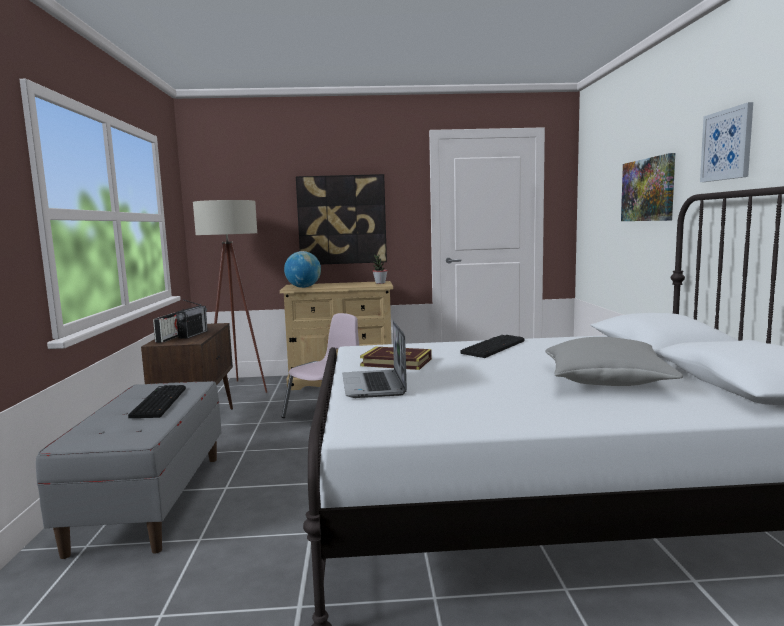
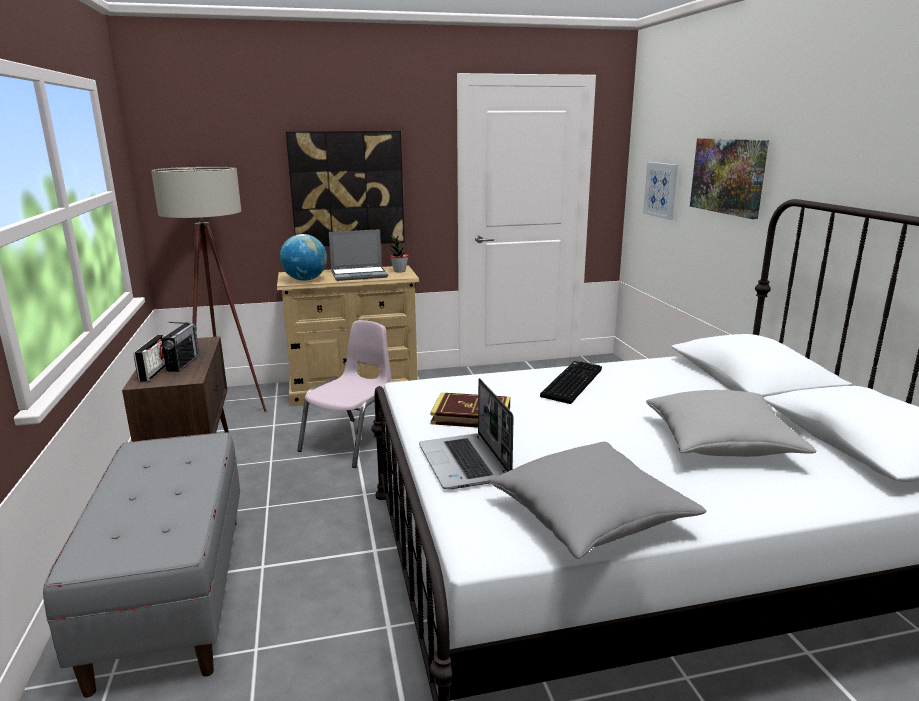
camera: 10 degrees left, 10 degrees up
keyboard [128,385,186,418] -> none
picture [700,102,753,182] -> picture moved to [643,162,678,220]
none -> laptop [329,229,388,281]
none -> grey pillow [489,442,706,559]

